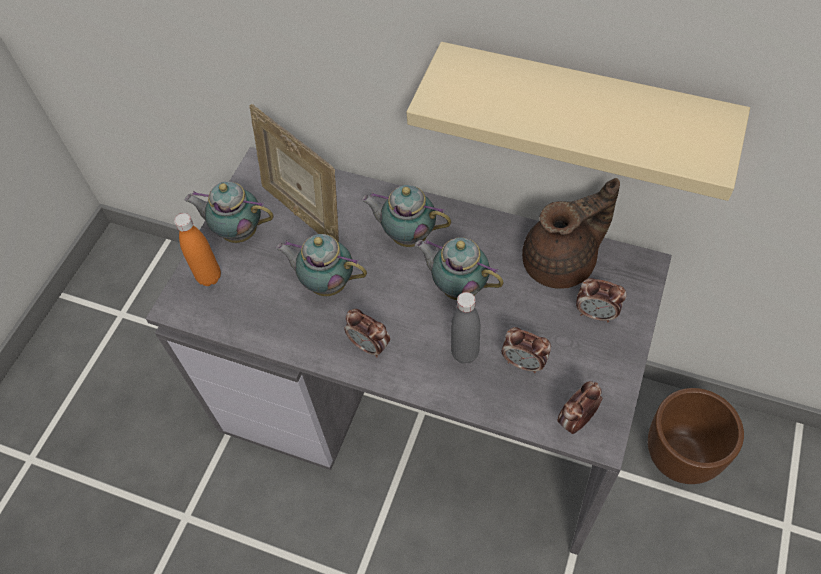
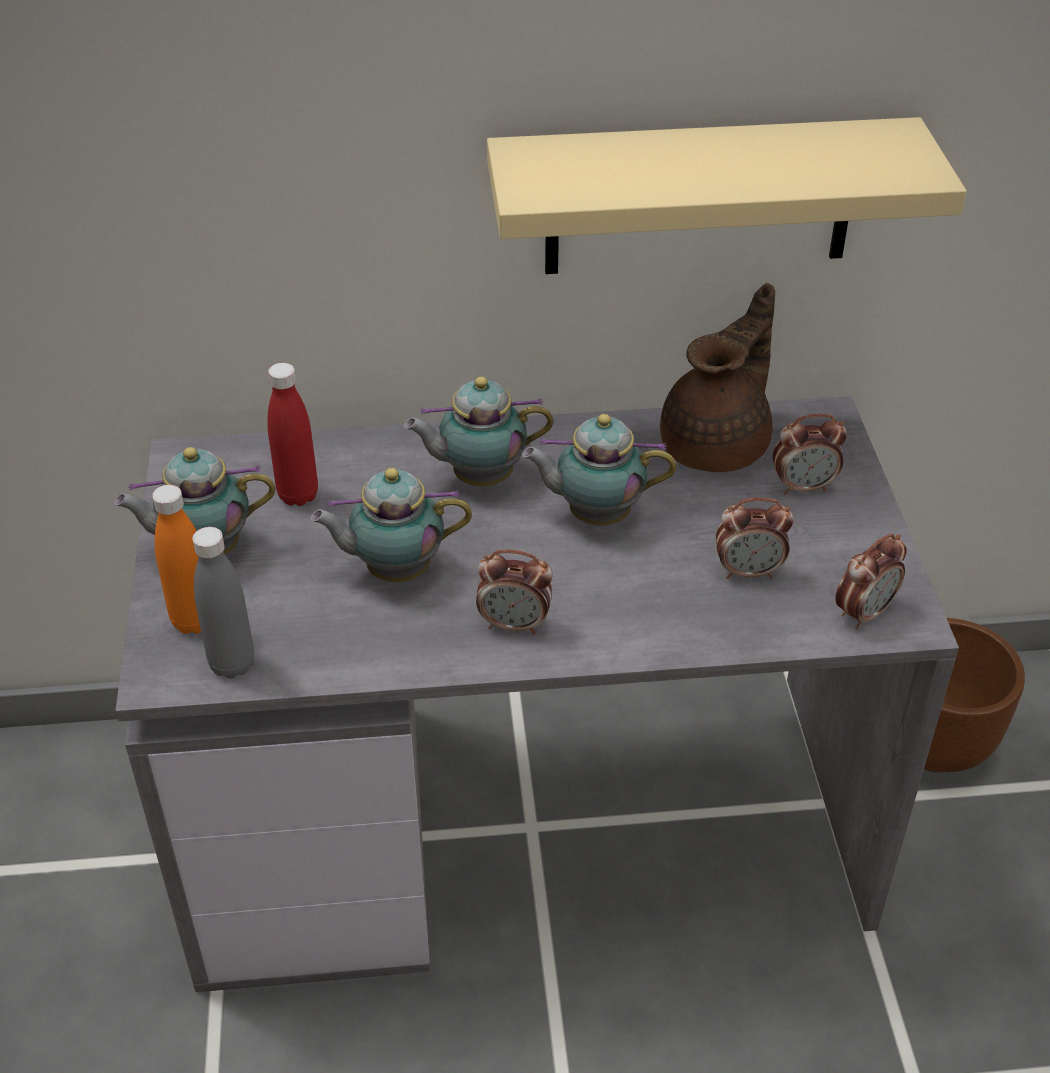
camera: 30 degrees left, 15 degrees down
picture frame [249,104,339,242] -> red bottle [267,363,318,506]
grey bottle [451,292,480,363] -> grey bottle moved to [192,527,254,678]
alarm clock [557,381,602,434] -> alarm clock turned 150 degrees counterclockwise [835,533,907,630]

